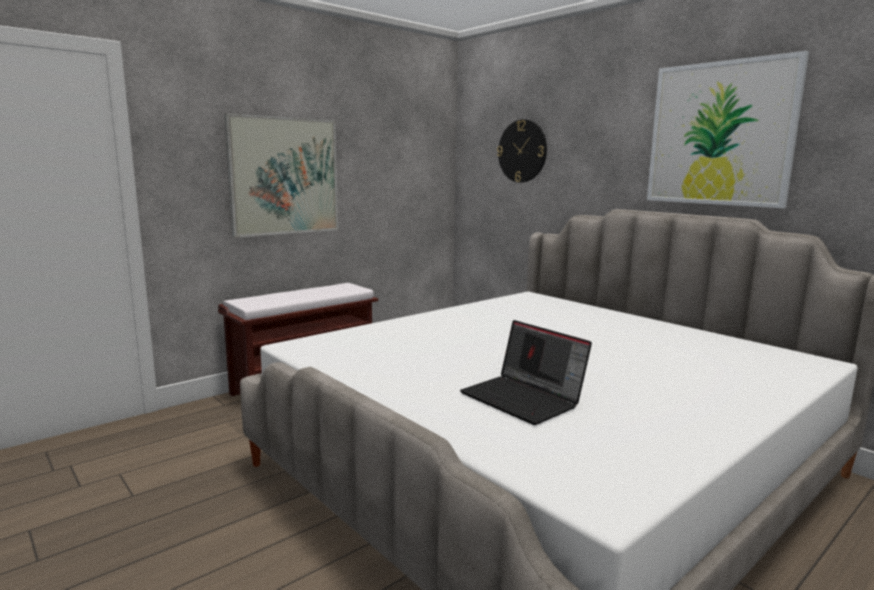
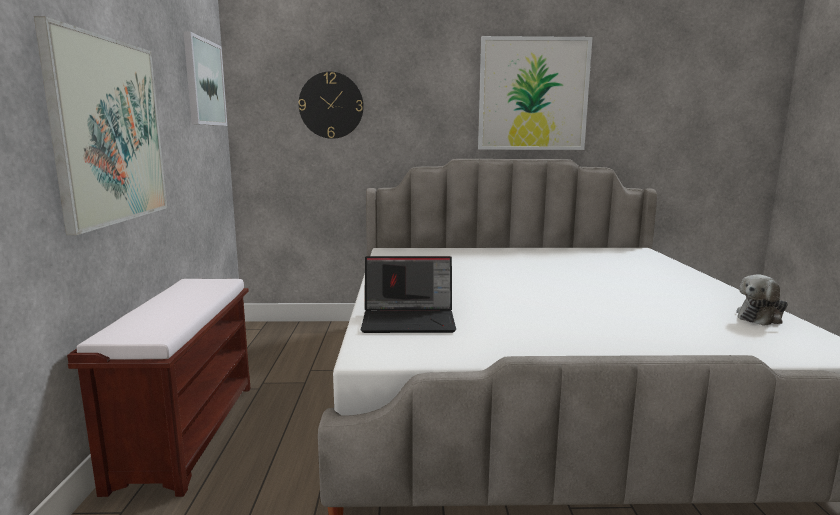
camera: 50 degrees left, 0 degrees up
laptop [460,320,592,425] -> laptop moved to [361,256,456,333]
none -> picture [183,32,227,126]
none -> plush toy [736,274,788,326]

